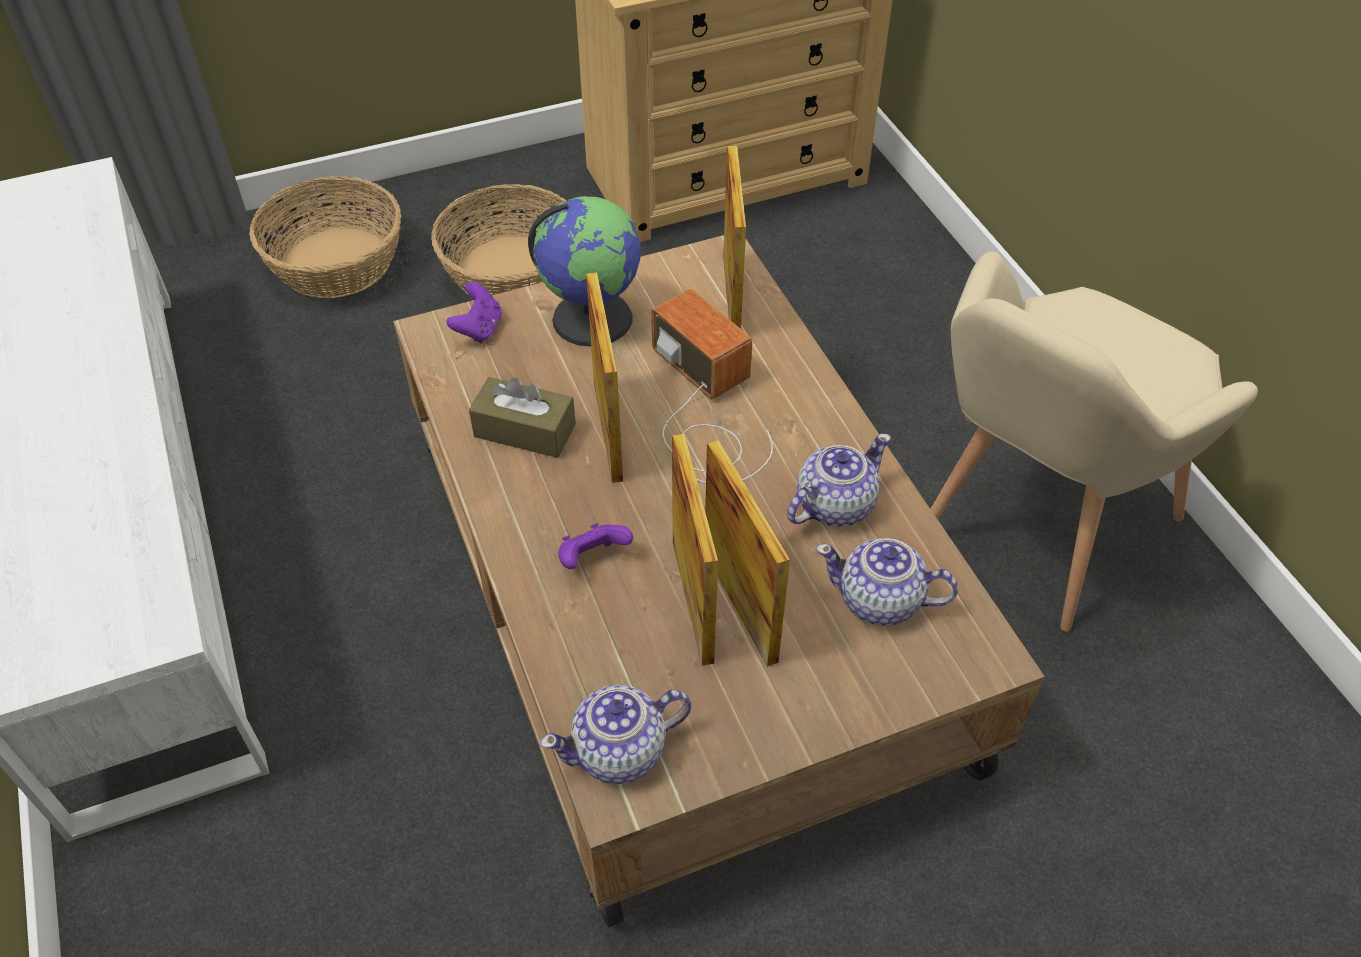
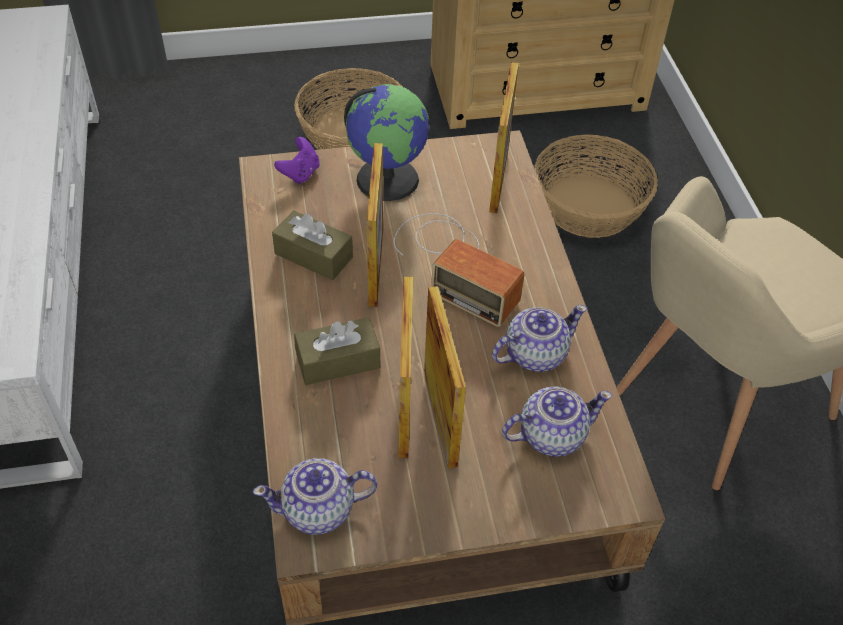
camera: 10 degrees right, 0 degrees up
basket [249,176,401,298] -> basket moved to [534,134,658,238]
purple game controller [558,523,633,569] -> brown tissue box [294,317,380,385]
radio [651,289,773,483] -> radio turned 150 degrees clockwise [394,213,525,327]
teapot [816,538,958,626] -> teapot turned 135 degrees clockwise [502,386,612,457]

